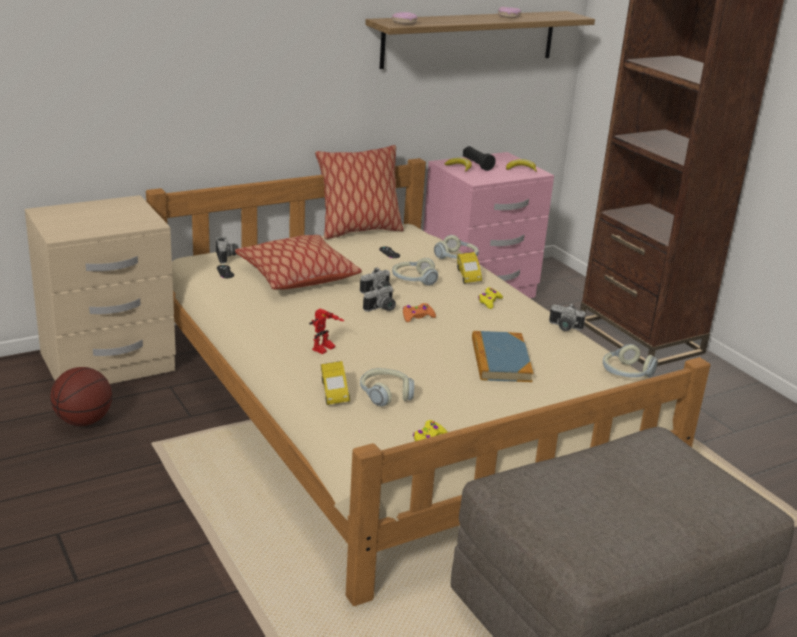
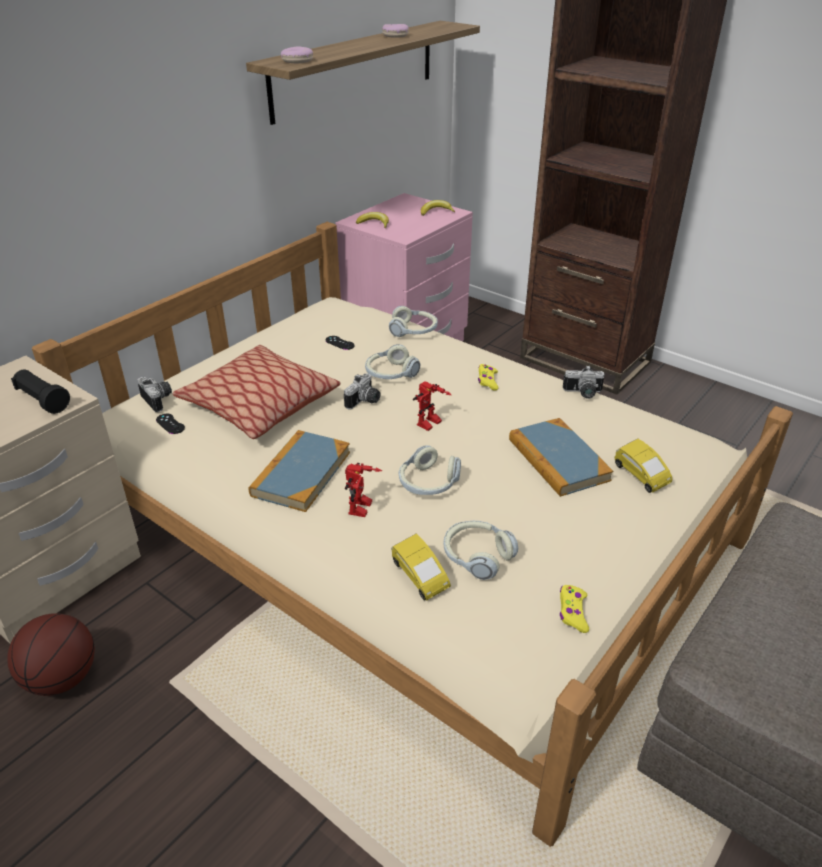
camera: 20 degrees left, 10 degrees up
pillow [315,145,404,239] -> none
camera [363,284,396,312] -> none
orange game controller [403,303,436,322] -> toy robot [413,381,451,431]
yellow toy car [457,252,482,284] -> yellow toy car moved to [615,439,672,493]
black flashlight [463,146,496,171] -> black flashlight moved to [11,370,70,414]
headphones [603,344,658,378] -> headphones moved to [399,445,461,495]
none -> book [249,430,350,512]

